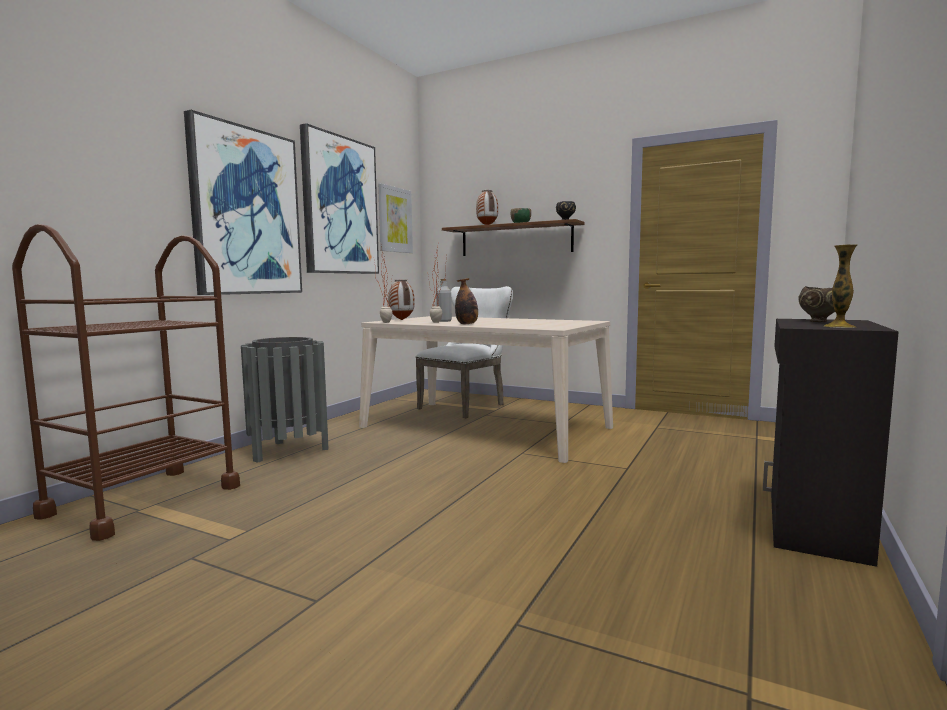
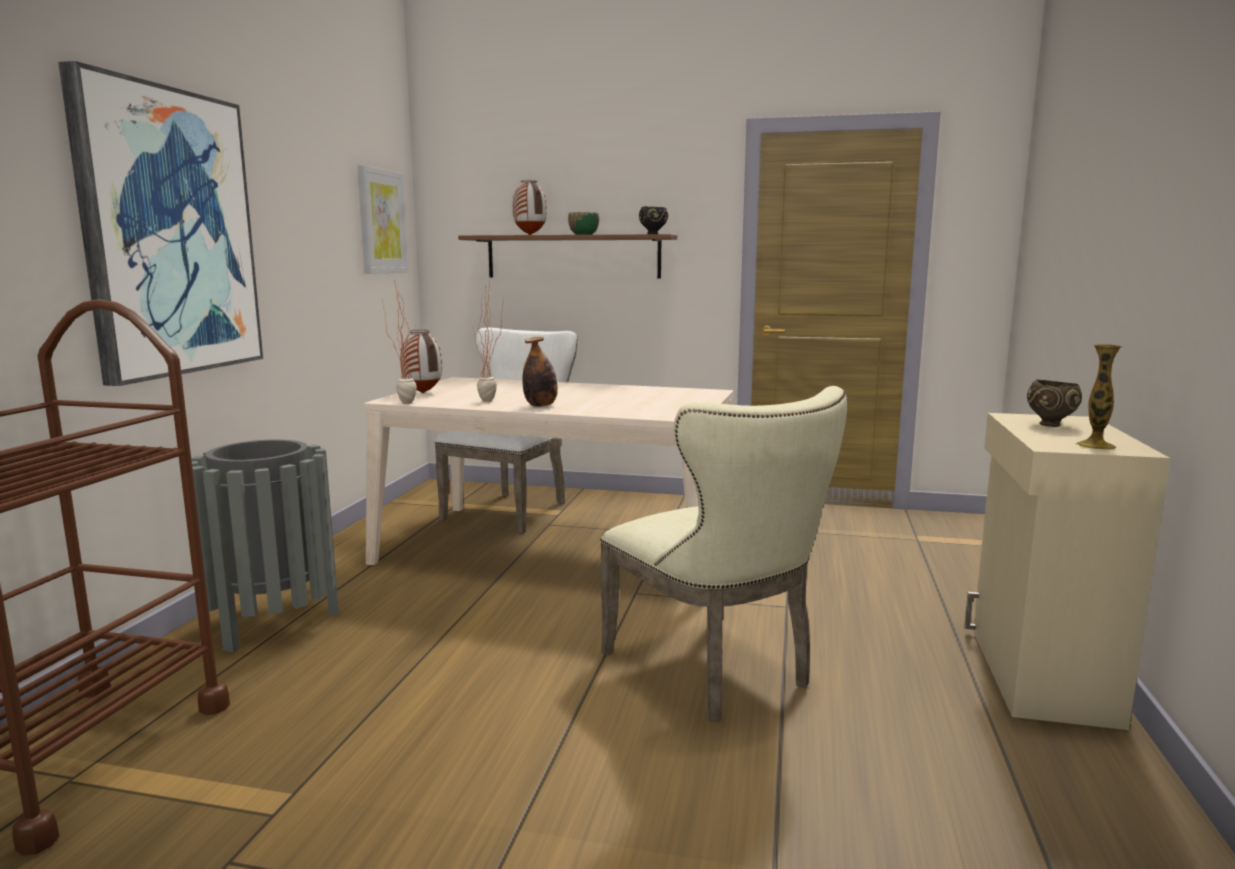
camera: 15 degrees left, 5 degrees up
picture [300,123,379,274] -> none
grey bottle [436,279,452,322] -> none
black cabinet [763,319,899,567] -> beige cabinet [964,413,1170,730]
none -> beige chair [601,386,847,721]

